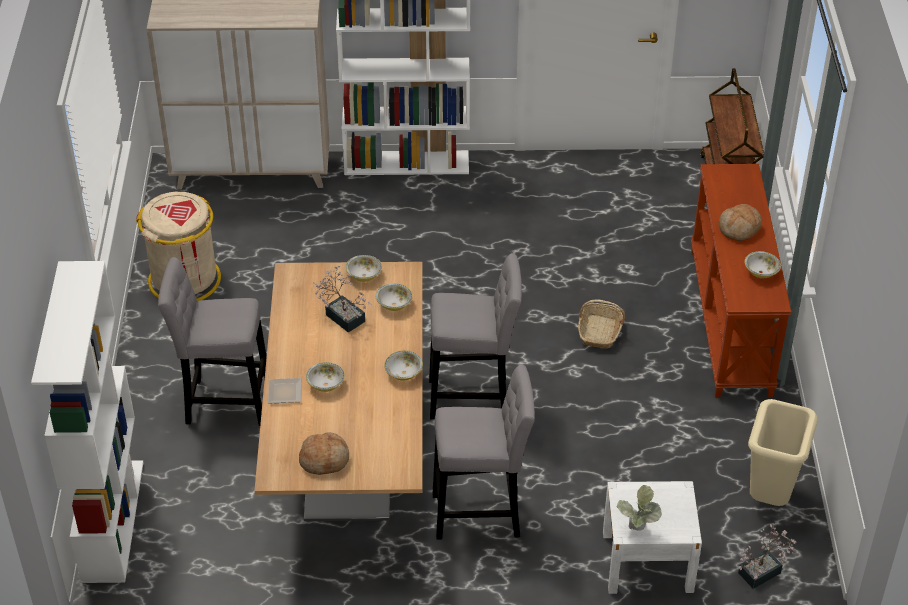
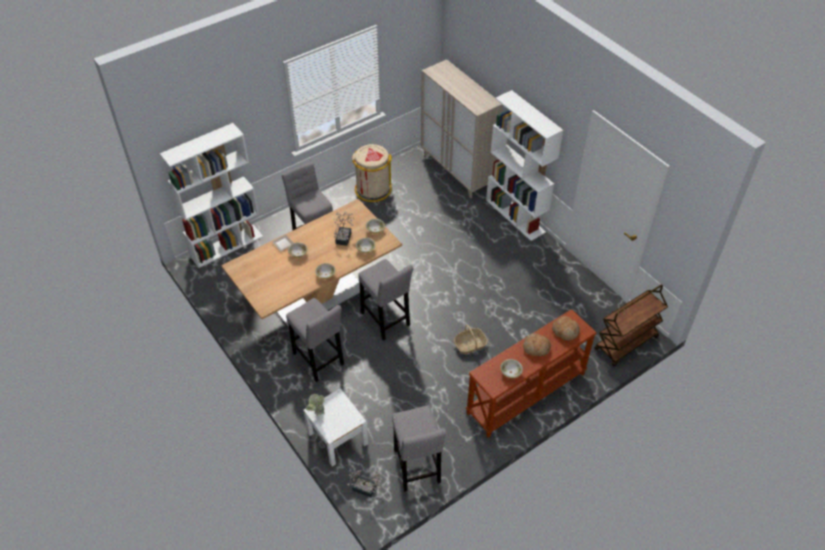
camera: 55 degrees right, 5 degrees up
bread [299,432,349,475] -> bread moved to [552,316,580,341]
beige trash can [748,399,817,506] -> grey stool [392,406,447,492]

